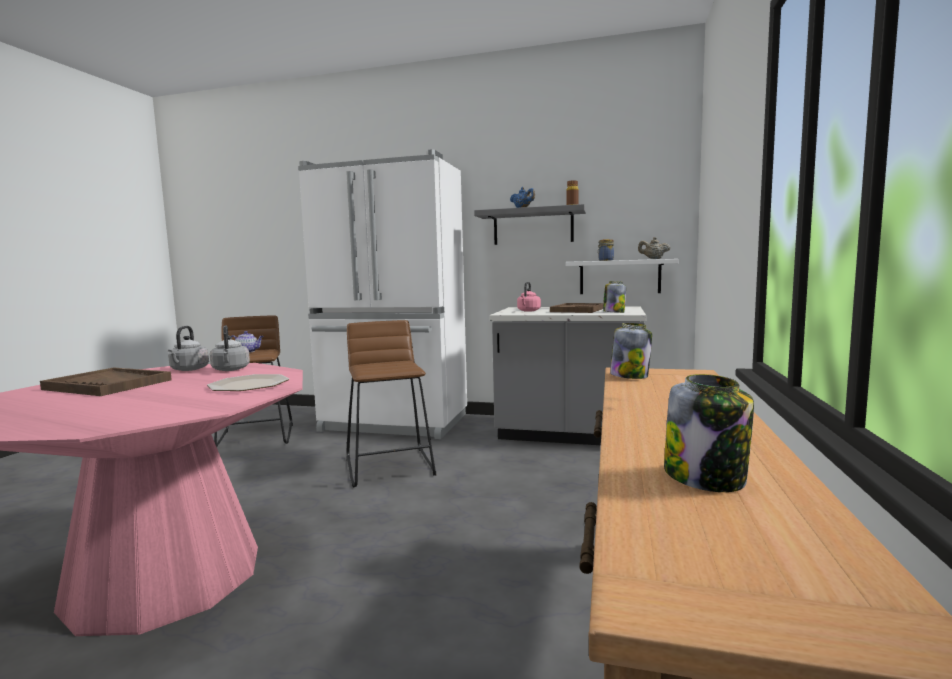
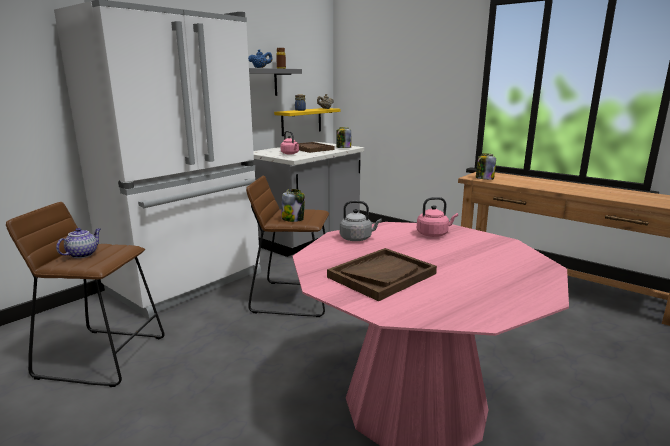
camera: 65 degrees left, 10 degrees up
grey kettle [168,326,209,371] -> none
plate [207,374,289,391] -> pink kettle [417,197,458,237]
white shelf [566,259,679,294] -> yellow shelf [274,108,341,136]
jar [664,374,754,492] -> jar moved to [281,189,305,222]

